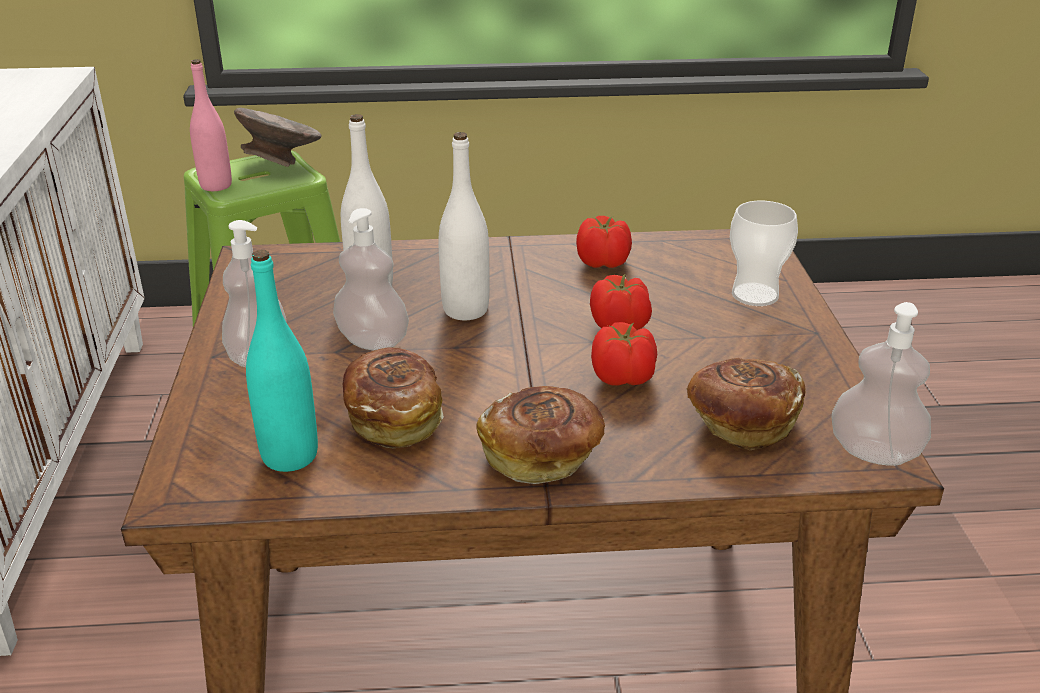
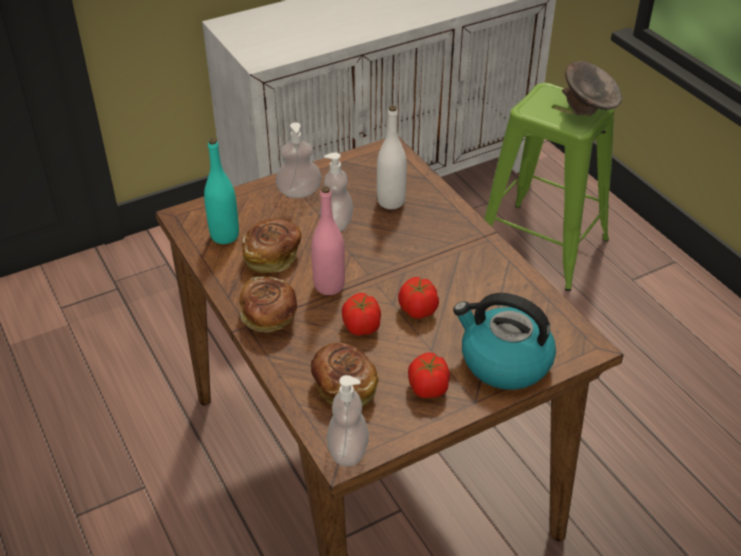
camera: 65 degrees right, 10 degrees up
pink bottle [190,59,232,191] -> pink bottle moved to [311,186,345,295]
white bottle [438,132,489,320] -> none
tomato [576,216,632,268] -> tomato moved to [408,352,450,398]
cup [730,201,798,306] -> kettle [453,293,556,390]

